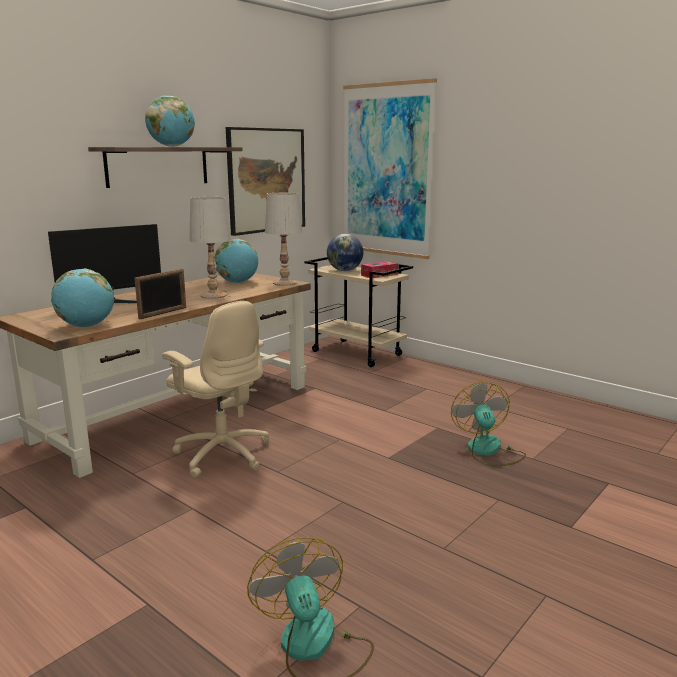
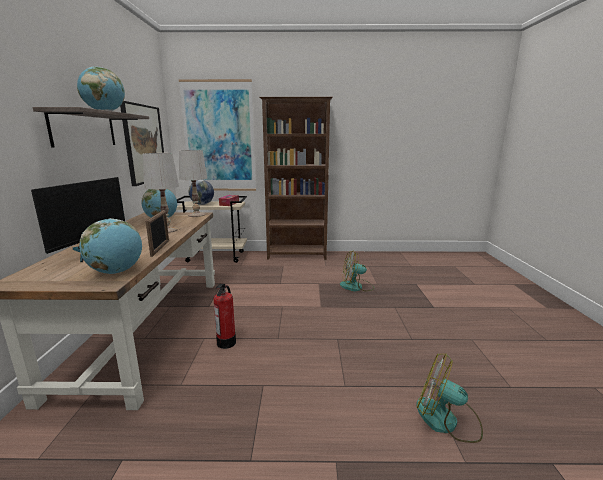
camera: 40 degrees left, 0 degrees up
beige office chair [162,301,270,478] -> fire extinguisher [213,284,236,349]
fan [451,382,526,466] -> fan turned 45 degrees counterclockwise [340,251,374,291]
none -> brown bookcase [260,97,333,260]

